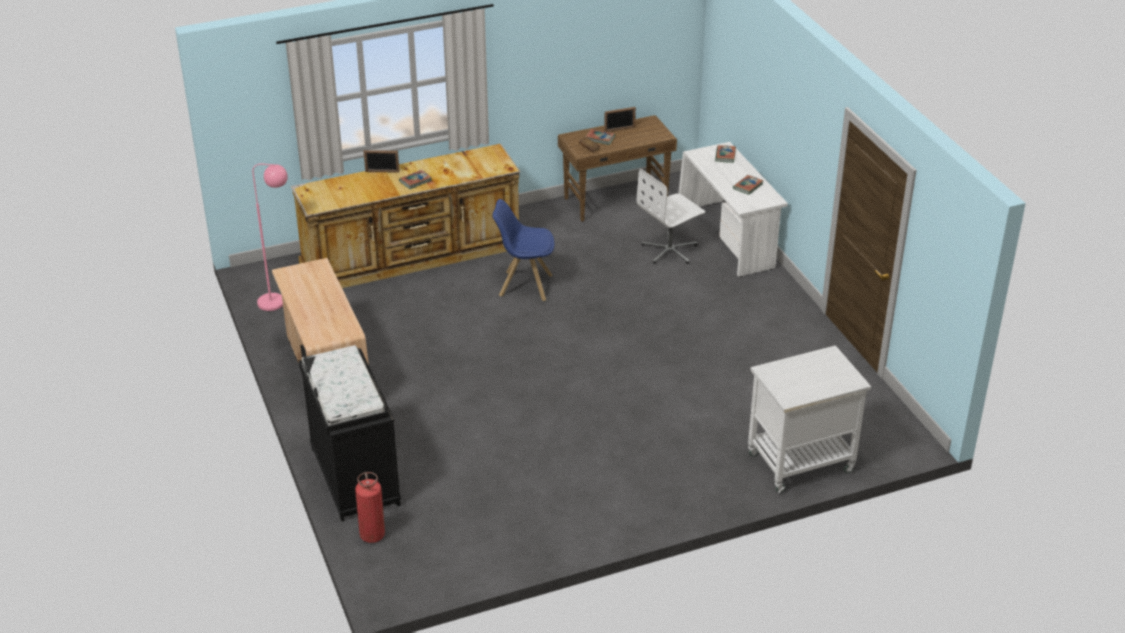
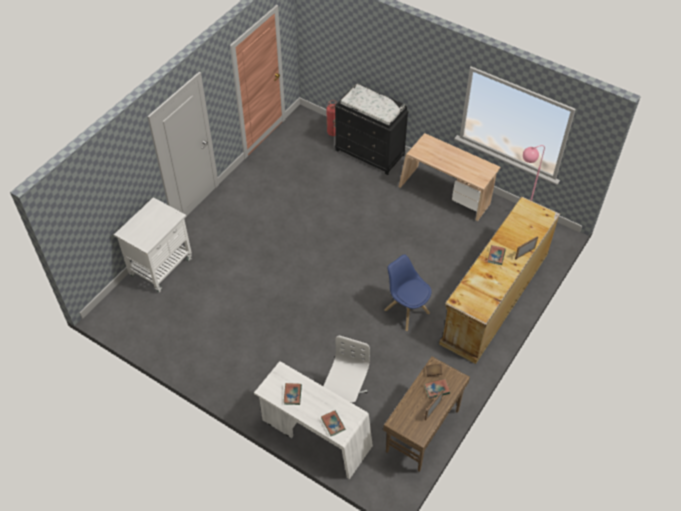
camera: 145 degrees right, 15 degrees up
blue chair [492,199,554,301] -> blue chair turned 105 degrees counterclockwise [385,255,432,331]

